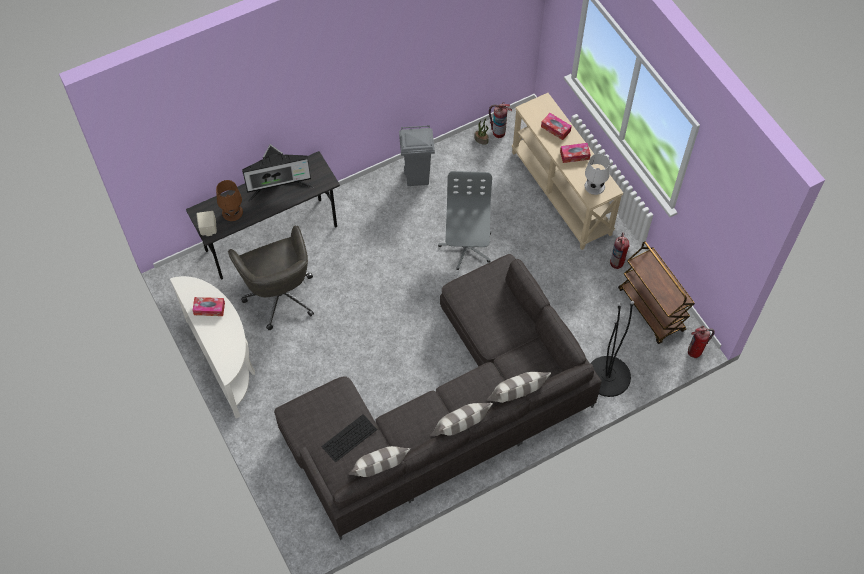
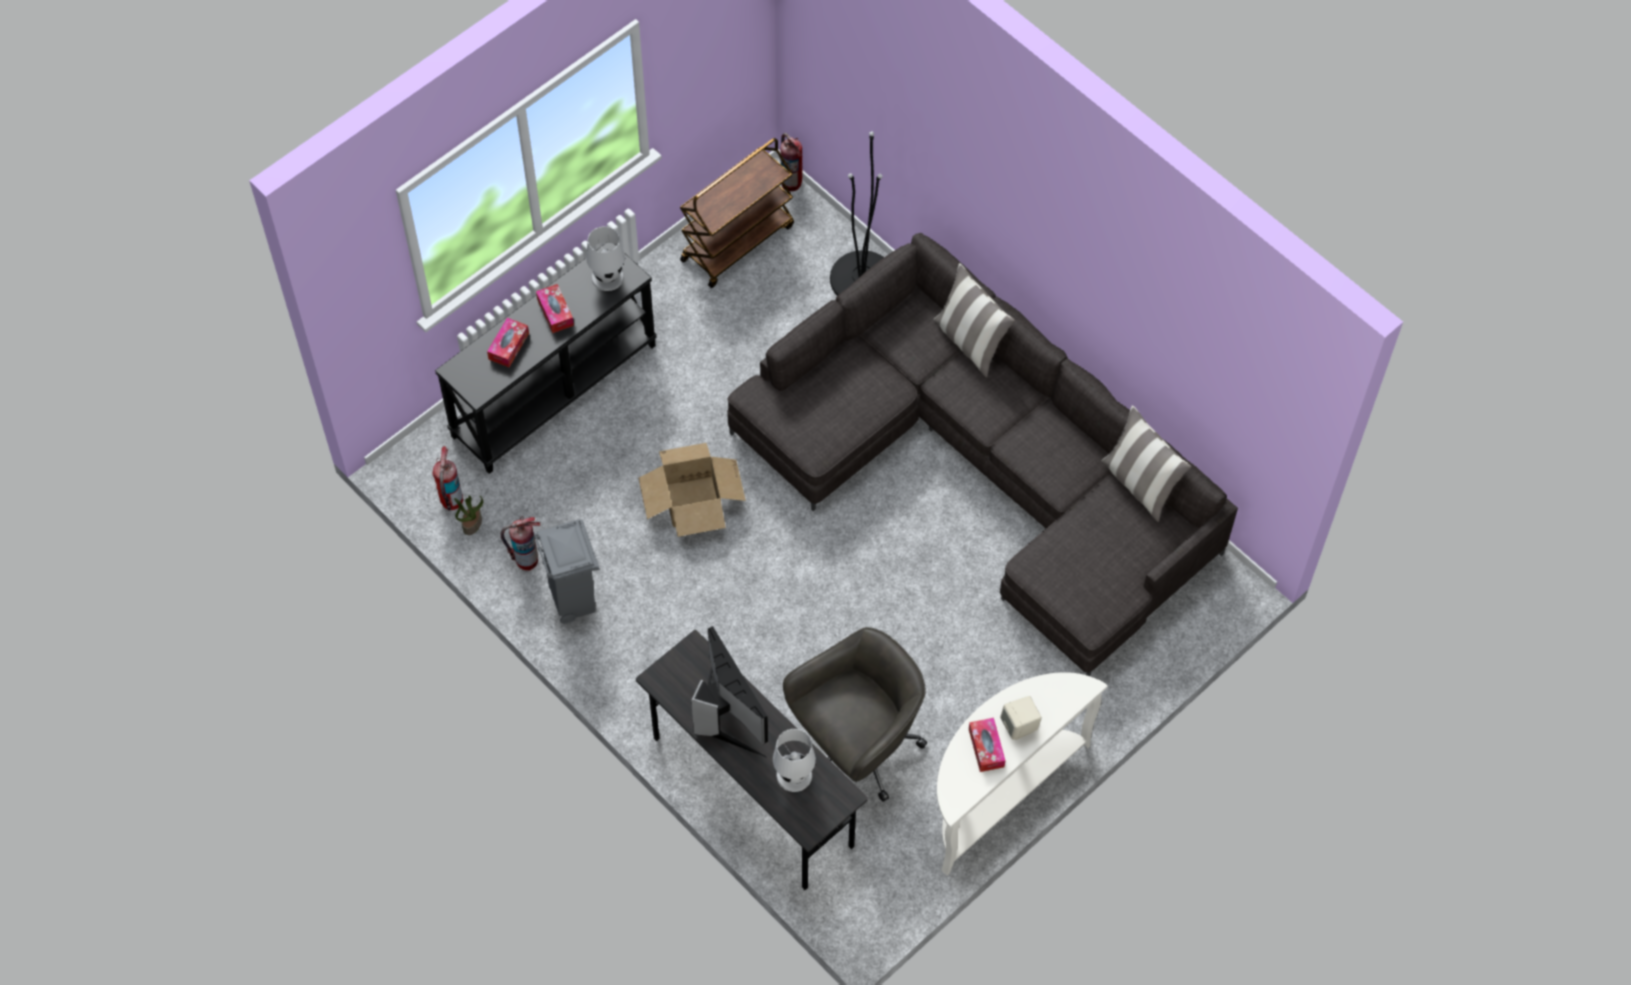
camera: 105 degrees left, 0 degrees up
beige speaker [197,211,217,236] -> beige speaker moved to [1000,696,1042,740]
brown table lamp [216,180,243,221] -> white table lamp [773,729,816,792]
keyboard [321,414,377,463] -> none
pillow [430,403,493,436] -> none
grey office chair [438,171,492,270] -> cardboard box [639,443,746,537]
beige console table [512,93,623,250] -> black console table [435,243,657,474]
fire extinguisher [610,232,630,269] -> fire extinguisher moved to [500,516,541,570]

